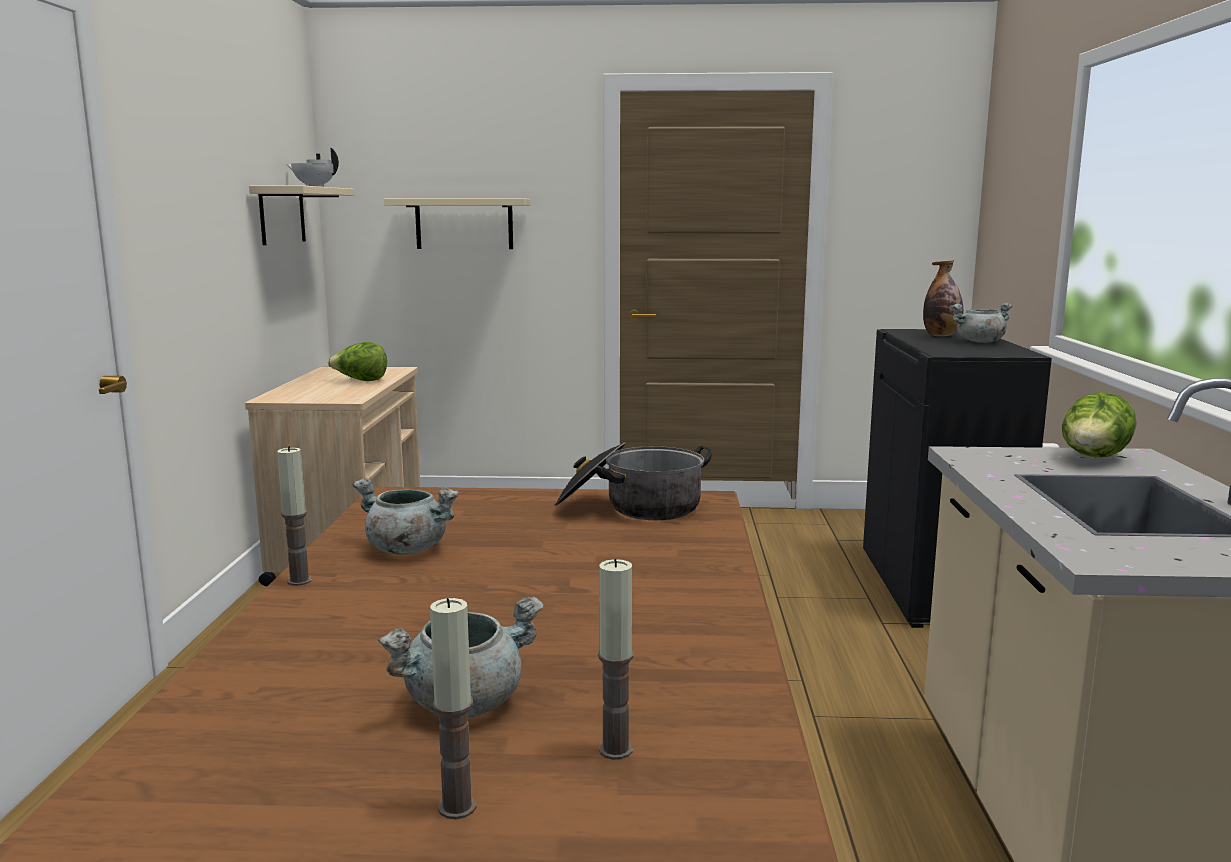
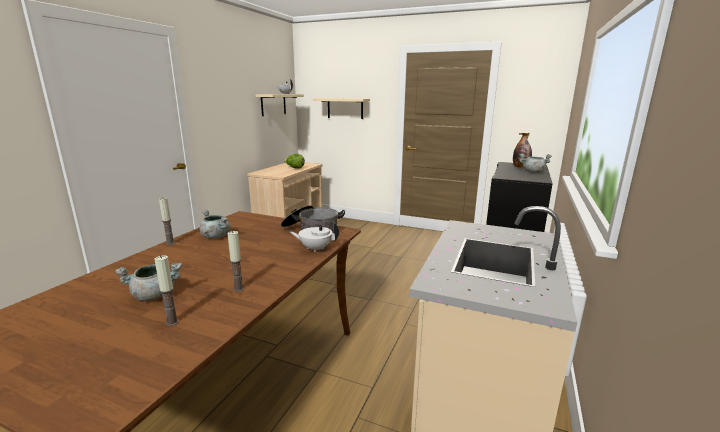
camera: 20 degrees right, 5 degrees up
candle [430,598,476,819] -> candle moved to [227,231,244,292]
lettuce [1062,392,1137,458] -> none
none -> white teapot [290,222,339,252]

